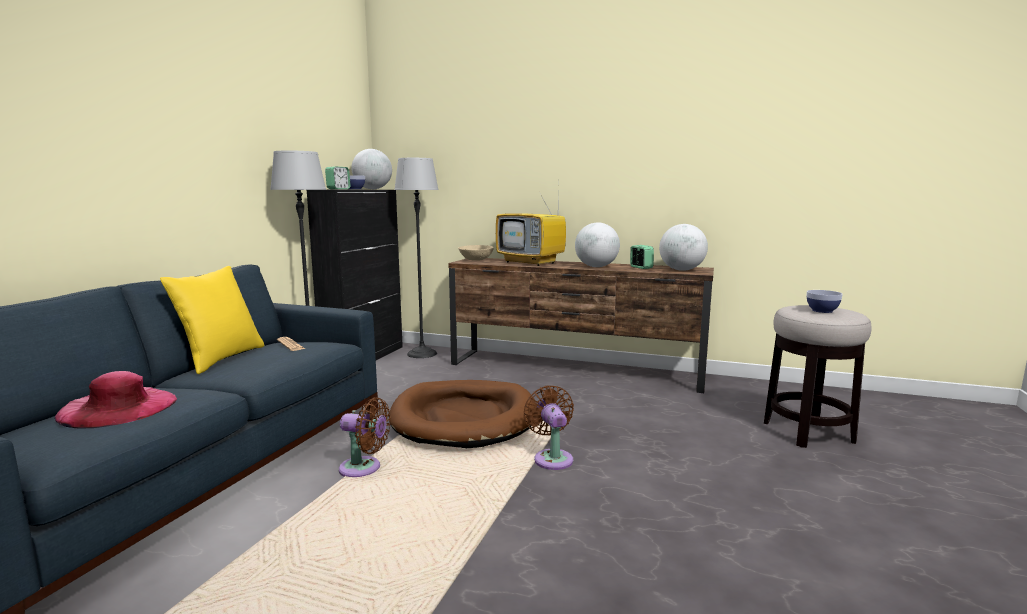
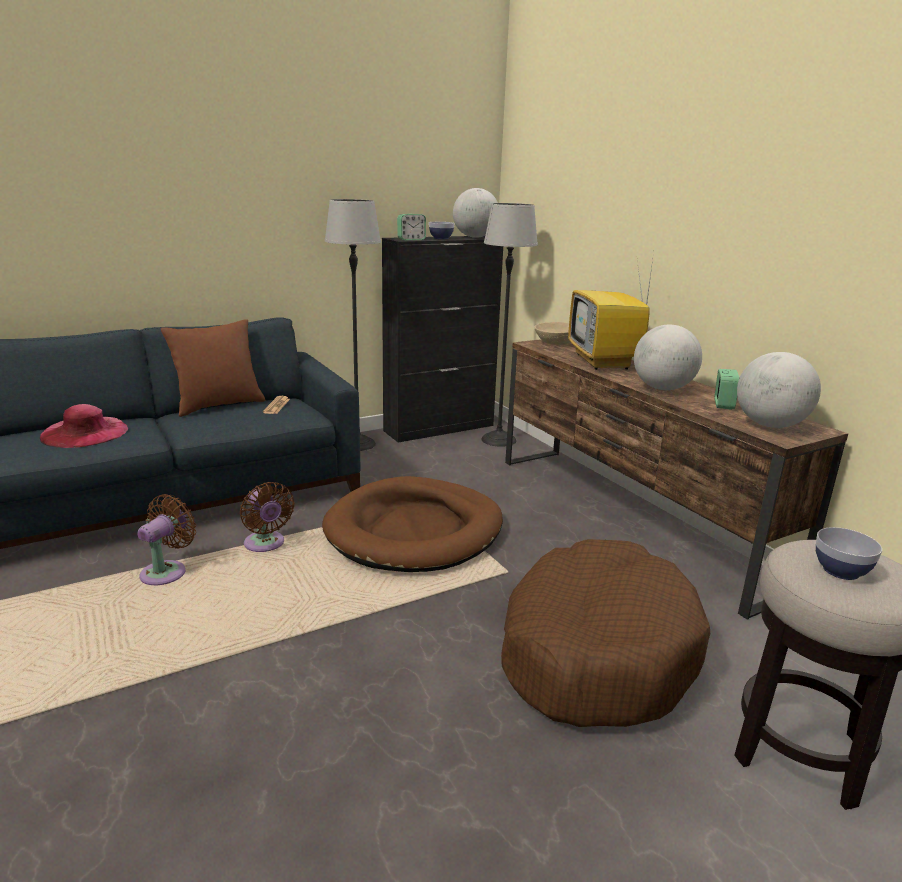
camera: 40 degrees right, 10 degrees up
yellow pillow [160,266,264,374] -> brown pillow [161,319,265,417]
brown fan [523,385,574,470] -> brown fan moved to [137,494,196,585]
none -> brown dog bed [501,539,710,727]

